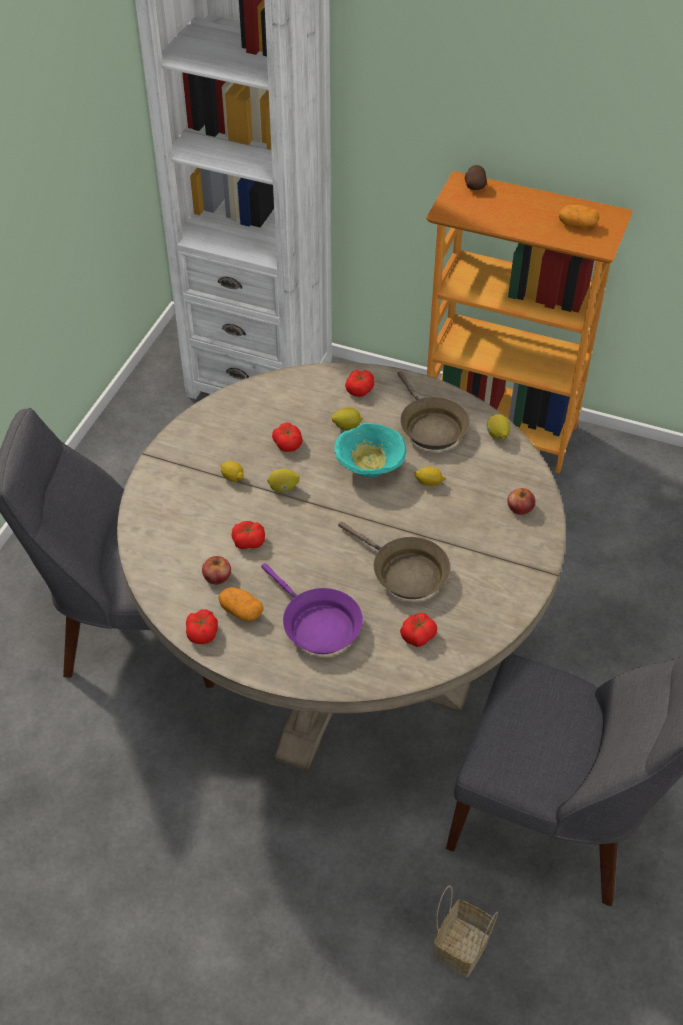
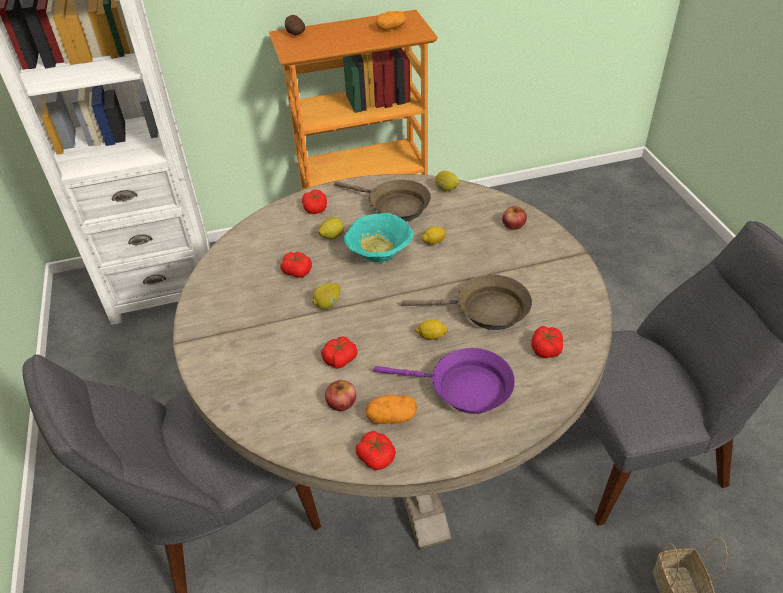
camera: 35 degrees left, 5 degrees down
lemon [220,461,244,482] -> lemon moved to [415,319,449,340]

